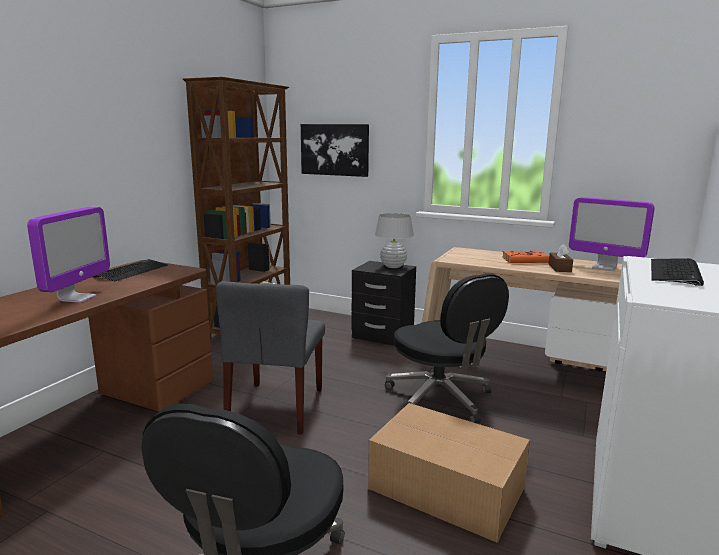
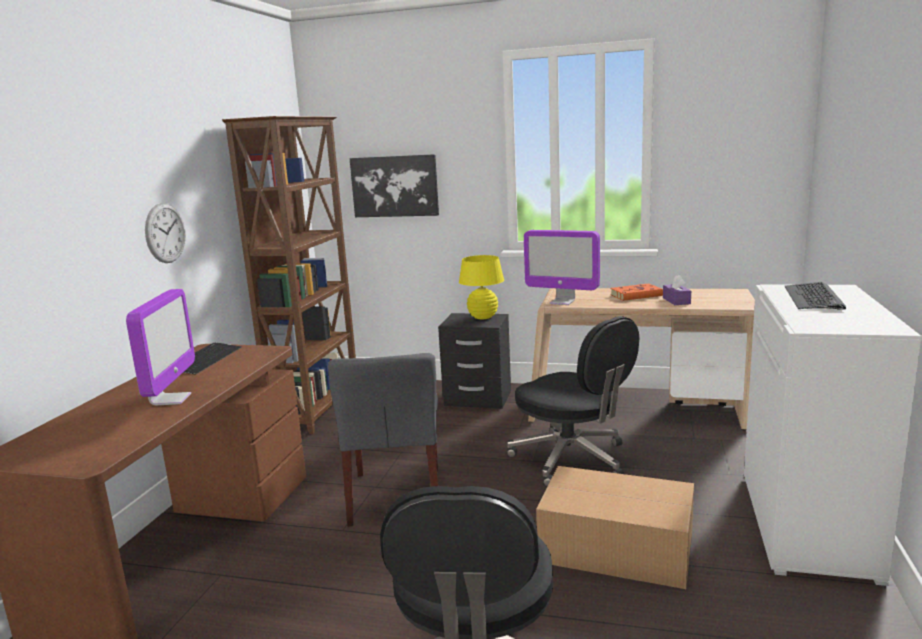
camera: 10 degrees left, 0 degrees up
white table lamp [375,213,414,268] -> yellow table lamp [459,255,504,319]
brown tissue box [549,244,573,272] -> purple tissue box [663,275,691,305]
monitor [569,197,655,271] -> monitor moved to [524,230,600,305]
none -> wall clock [145,203,186,263]

